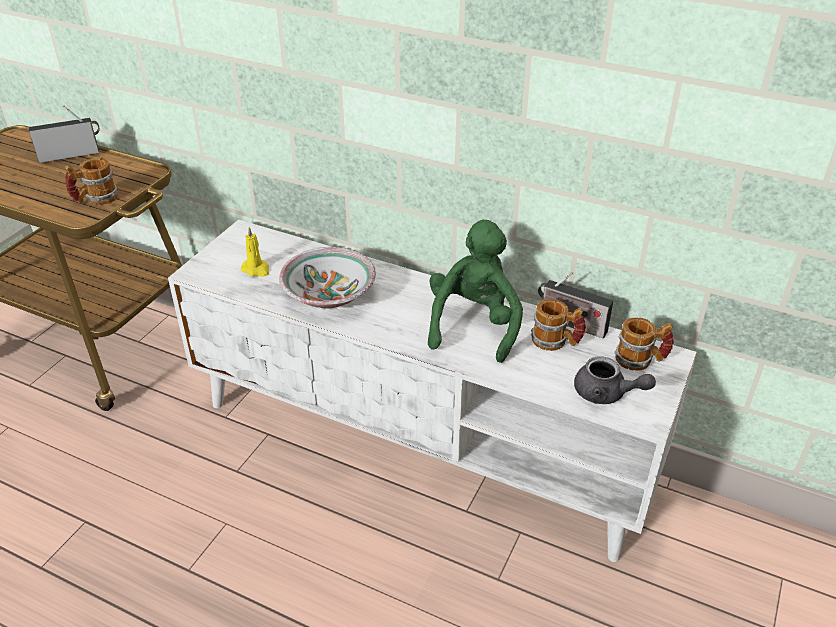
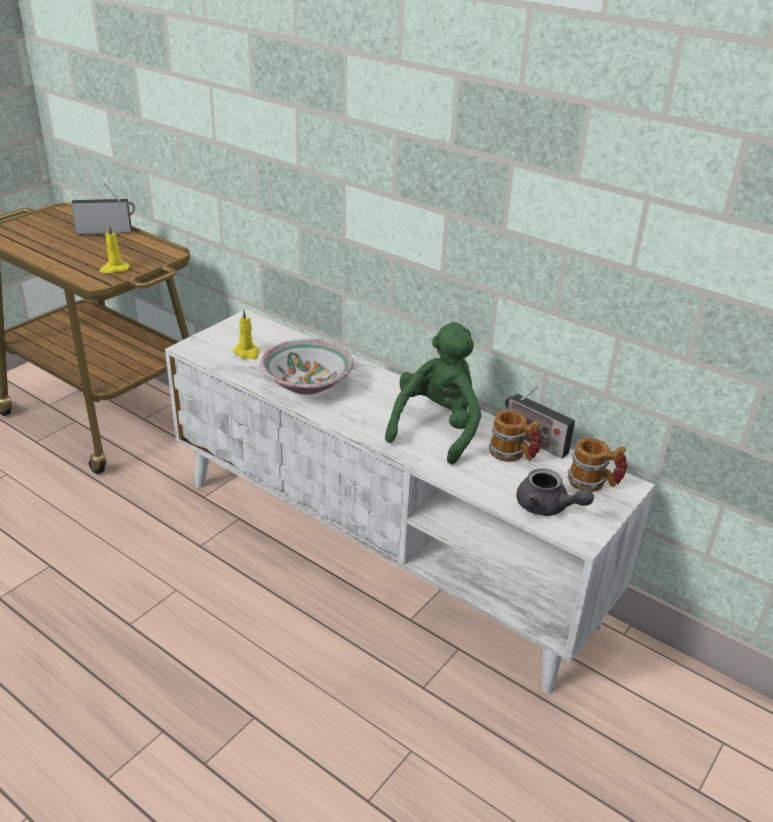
camera: 10 degrees right, 5 degrees down
mug [65,157,118,205] -> yellow candle [100,225,129,273]

